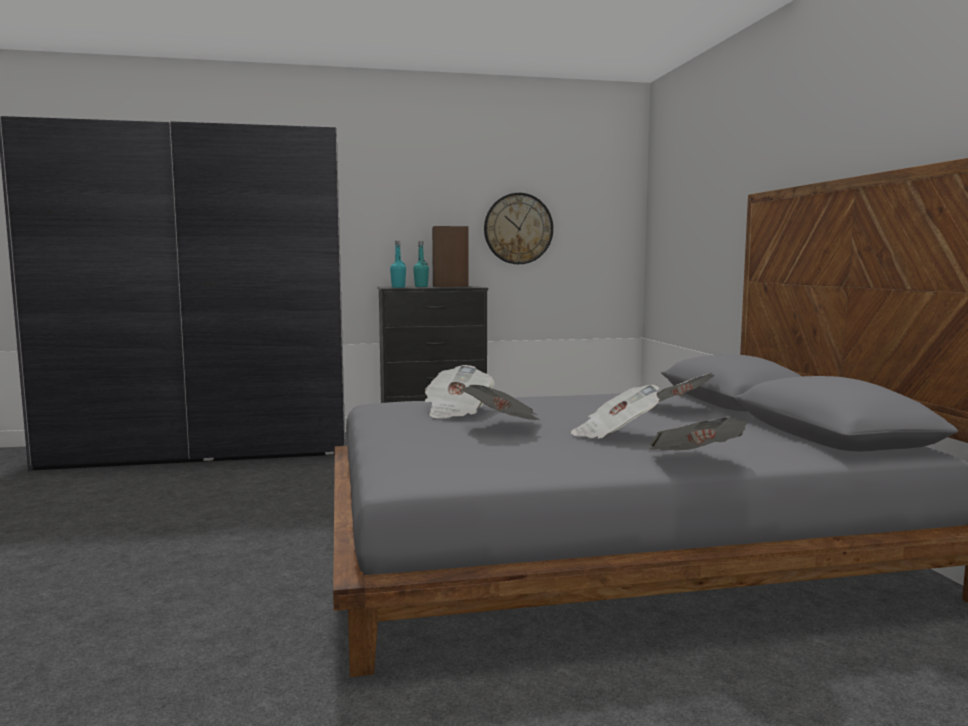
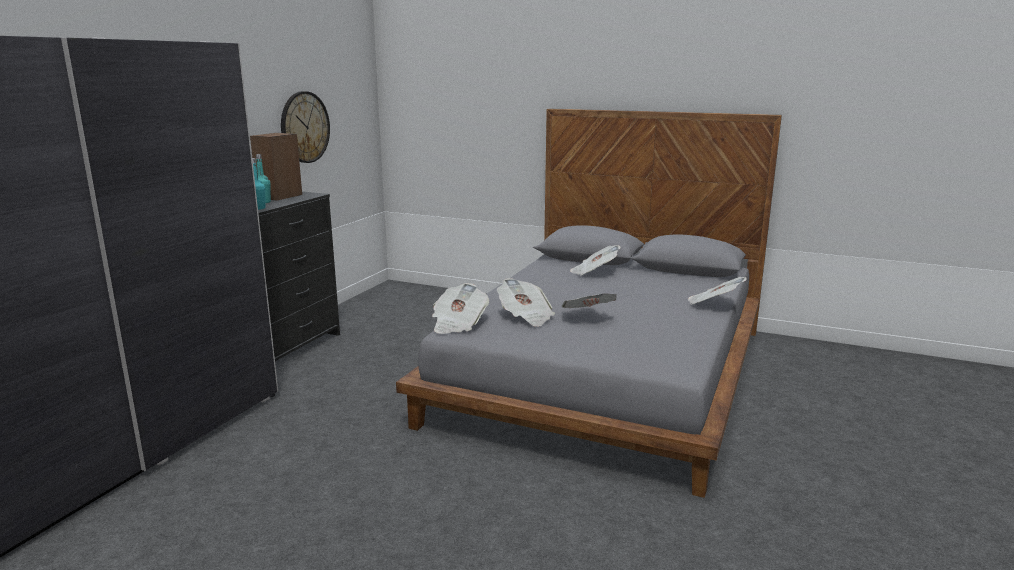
camera: 55 degrees left, 10 degrees up
newspaper [571,385,660,439] -> newspaper moved to [432,283,489,334]

